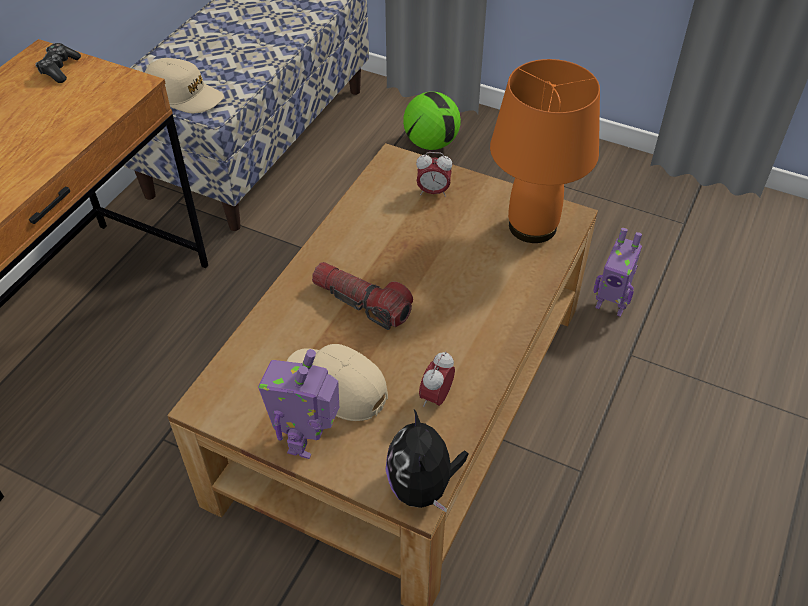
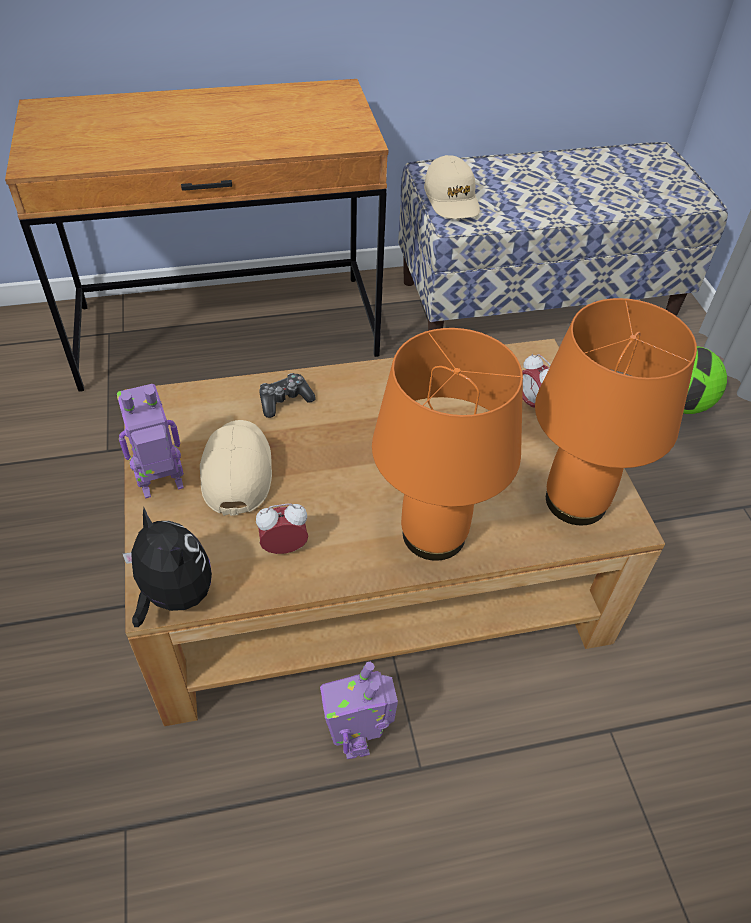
camera: 50 degrees right, 0 degrees up
game controller [35,43,81,83] -> game controller moved to [259,373,316,418]
flashlight [312,262,413,330] -> none
plush toy [386,409,468,513] -> plush toy turned 90 degrees clockwise [122,508,212,627]
toy robot [593,228,642,317] -> toy robot moved to [320,662,398,759]
none -> orange table lamp [372,328,523,561]

